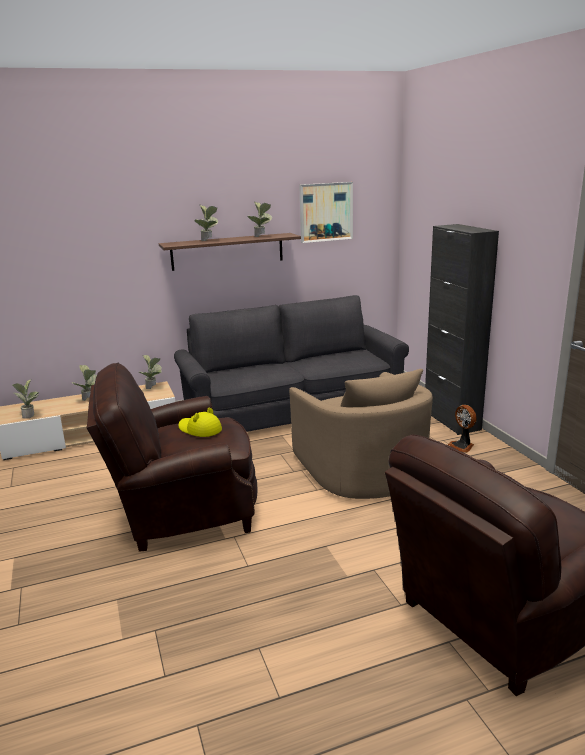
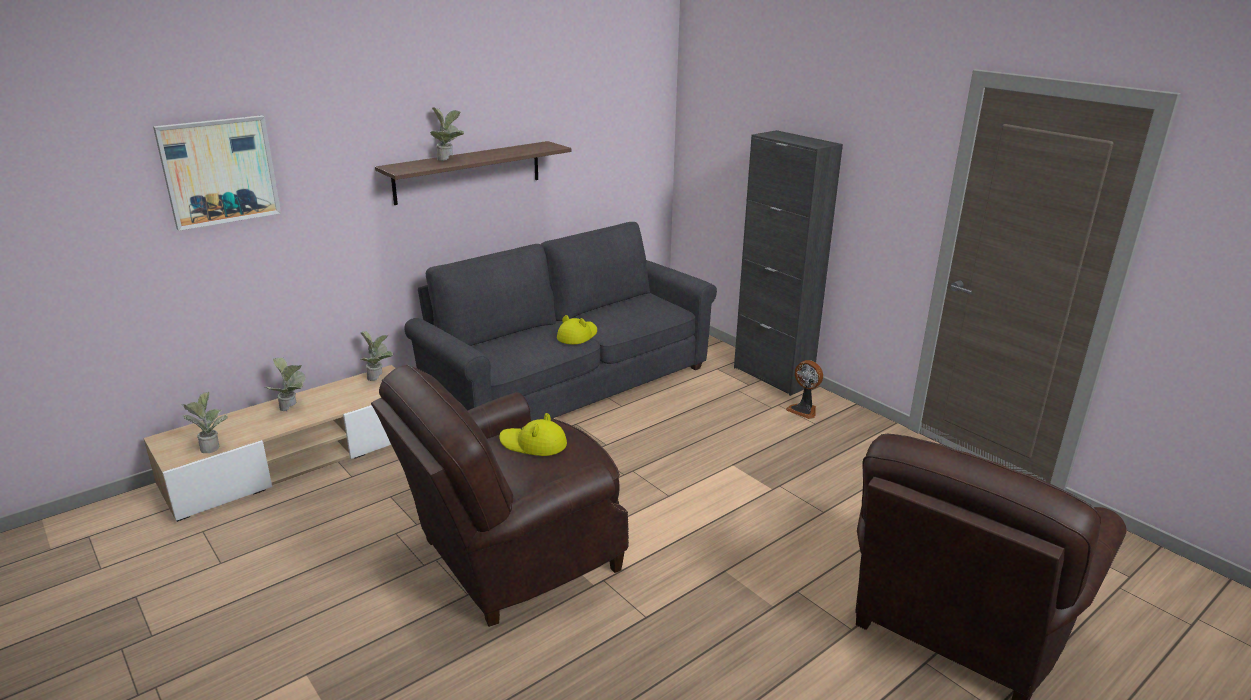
camera: 20 degrees left, 5 degrees up
potted plant [248,202,272,237] -> none
beige armchair [289,369,433,499] -> none
picture [299,182,353,243] -> picture moved to [153,115,281,231]
none -> yellow hat [557,315,597,344]

